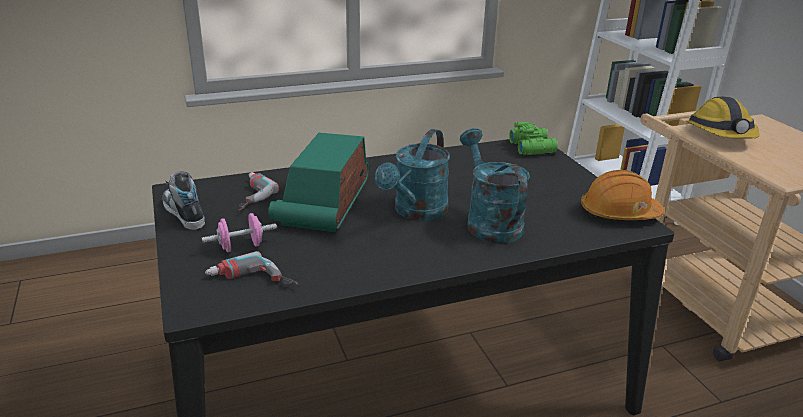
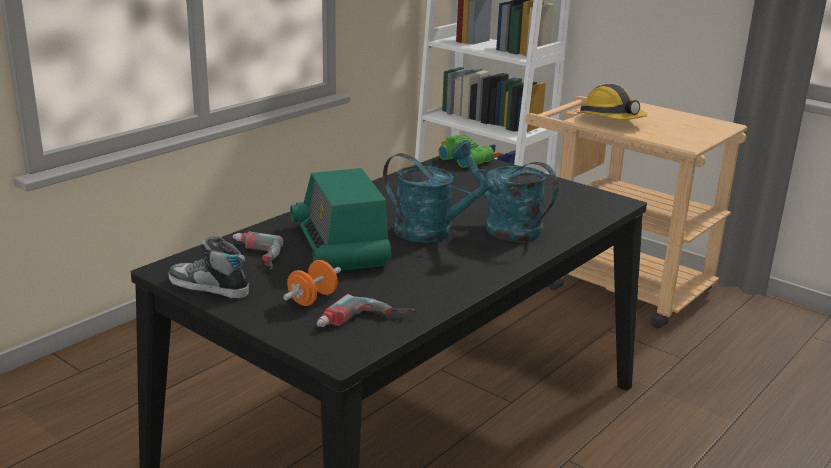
camera: 30 degrees left, 5 degrees down
pink dumbbell [202,213,277,252] -> orange dumbbell [283,260,341,306]
turquoise watering can [375,129,450,221] -> turquoise watering can turned 60 degrees counterclockwise [383,153,504,243]
orange hard hat [581,170,664,220] -> none

